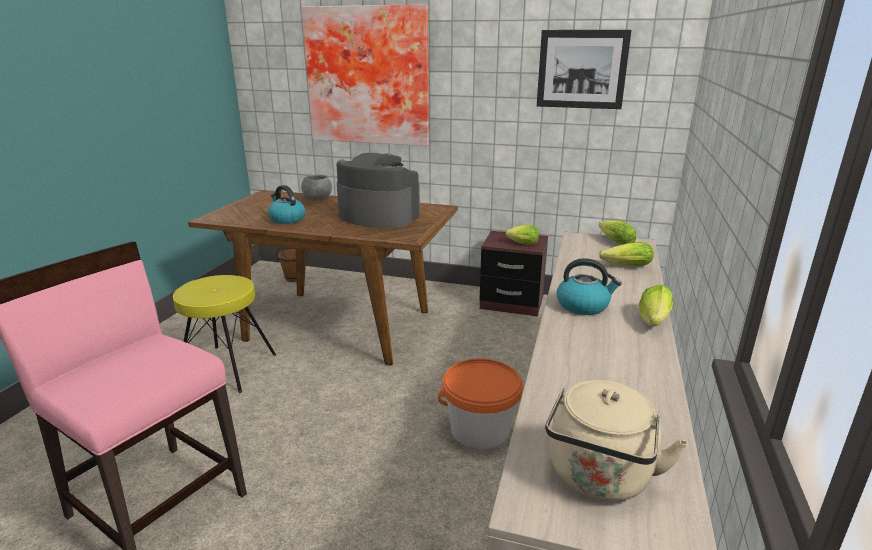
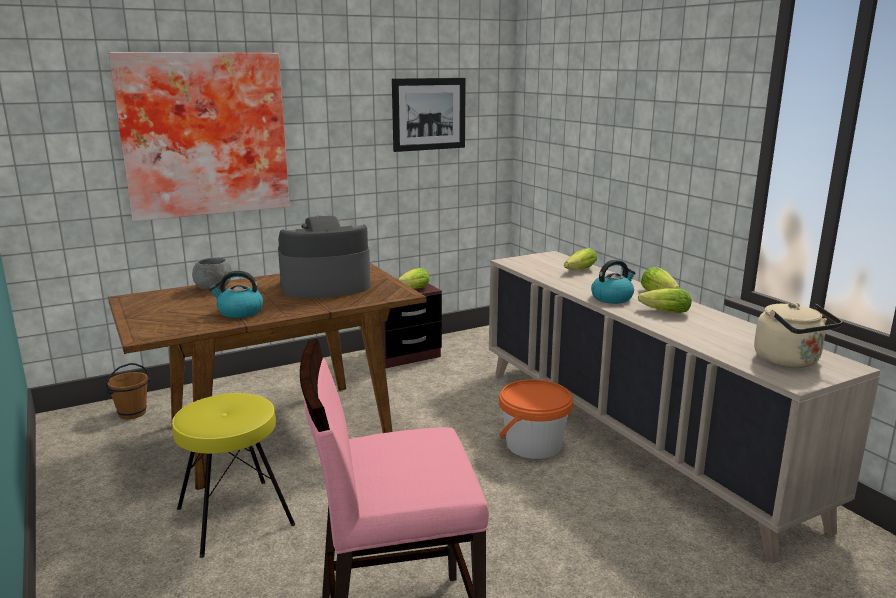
camera: 45 degrees left, 5 degrees down
lettuce [599,220,636,245] -> lettuce moved to [638,288,692,313]

